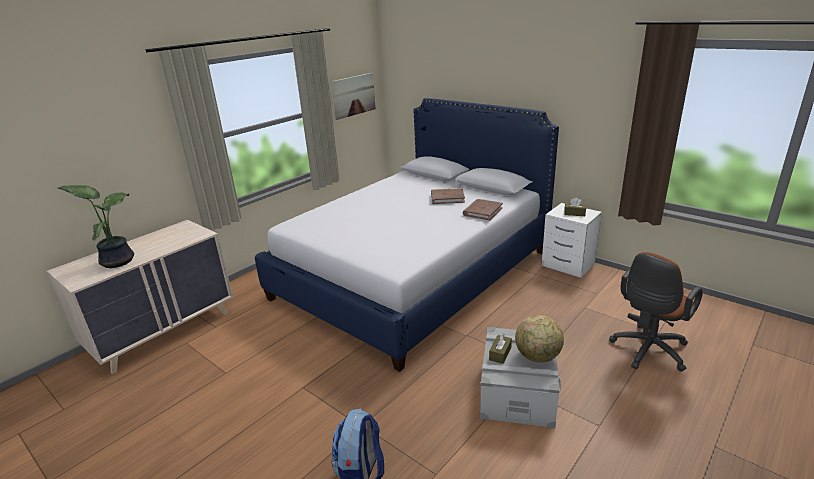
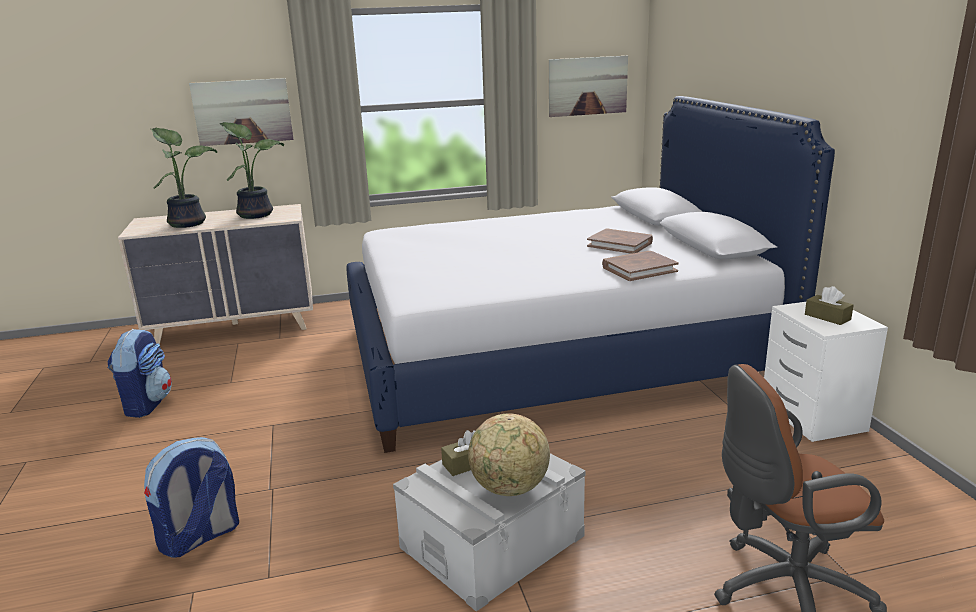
camera: 35 degrees right, 5 degrees down
none -> backpack [108,329,172,418]
none -> picture [189,78,294,146]
none -> potted plant [219,122,284,219]

